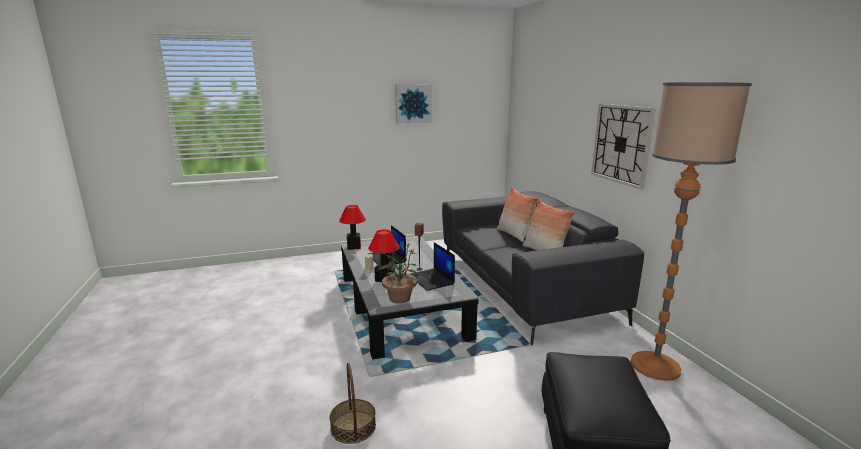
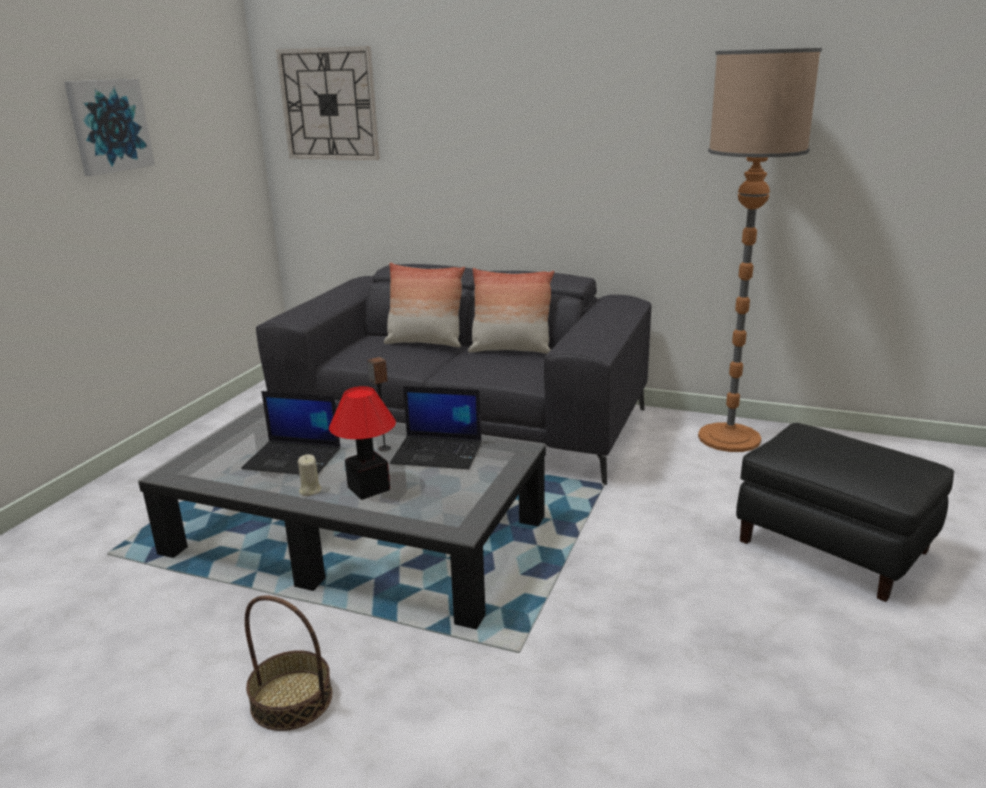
camera: 50 degrees left, 5 degrees up
basket [329,363,376,444] -> basket moved to [245,595,332,731]
table lamp [339,205,366,250] -> none
potted plant [376,243,420,304] -> none
wall clock [591,104,656,190] -> wall clock moved to [276,46,380,160]

